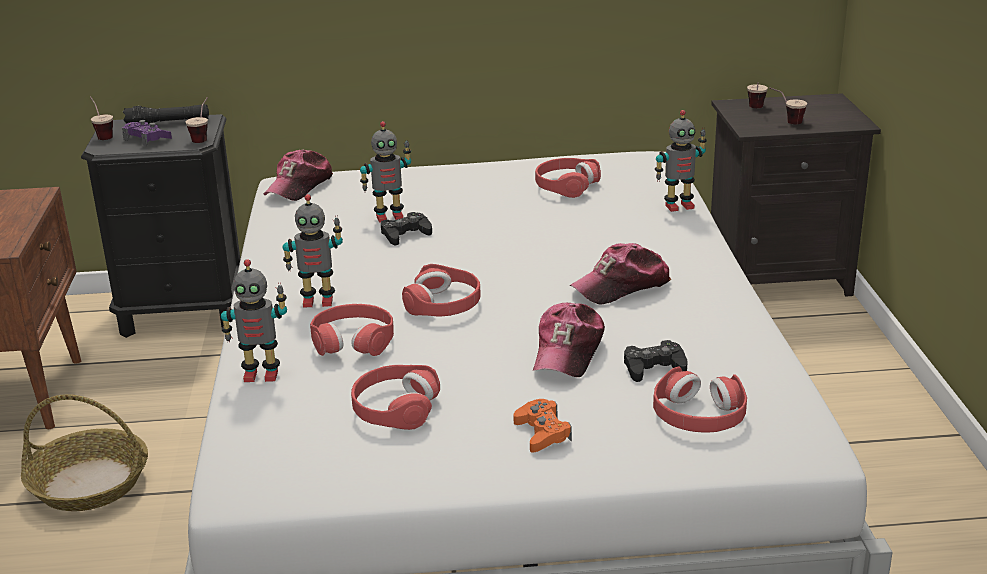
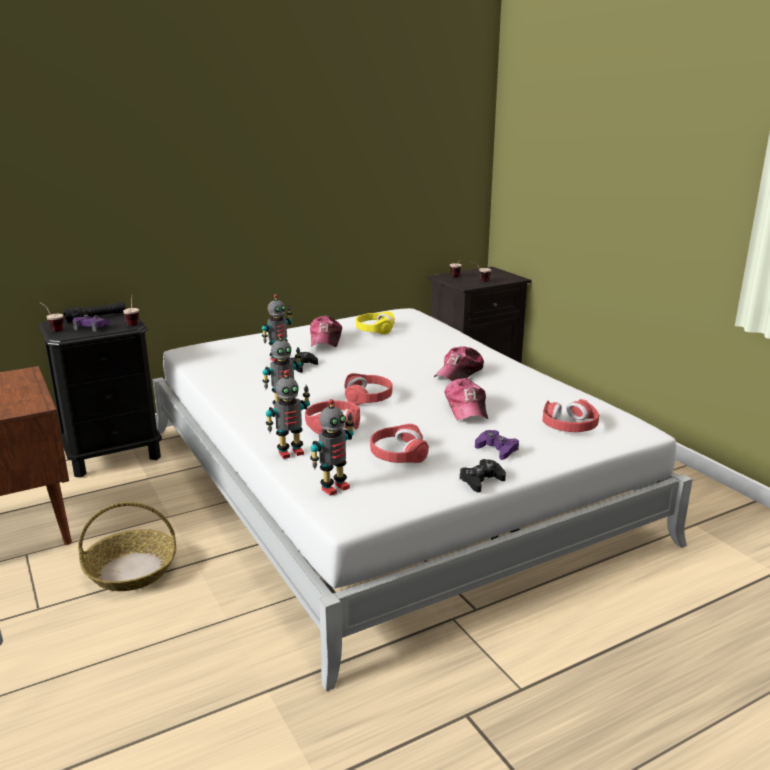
camera: 25 degrees left, 5 degrees down
cap [264,150,333,201] -> cap moved to [310,315,342,347]
orange game controller [513,399,572,453] -> purple game controller [475,430,519,460]
red headphones [535,158,601,198] -> yellow headphones [356,311,395,335]
black game controller [624,340,688,382] -> black game controller moved to [459,459,506,493]
toy robot [655,110,707,212] -> toy robot moved to [310,399,354,496]

